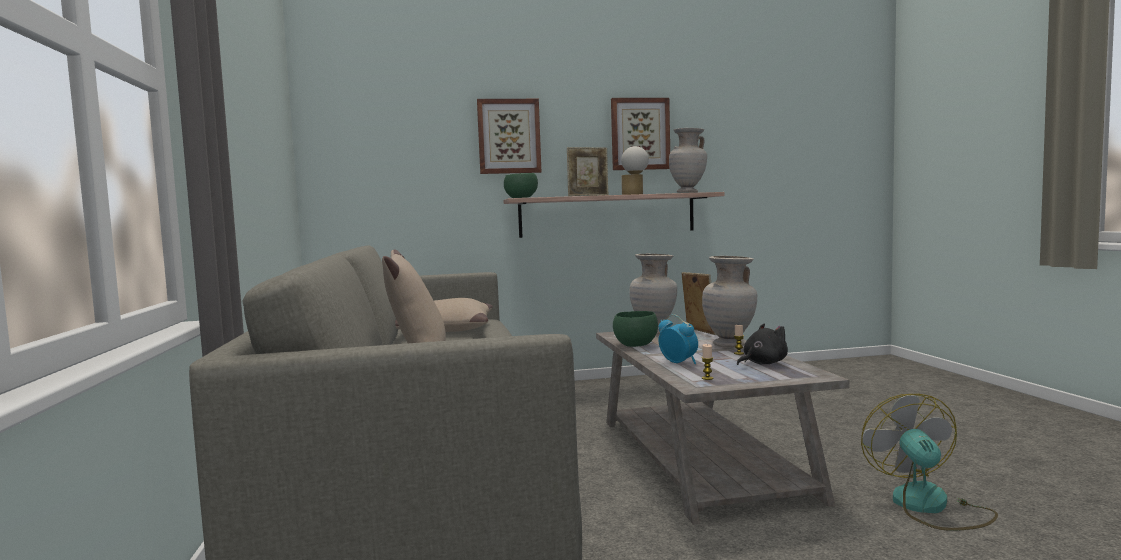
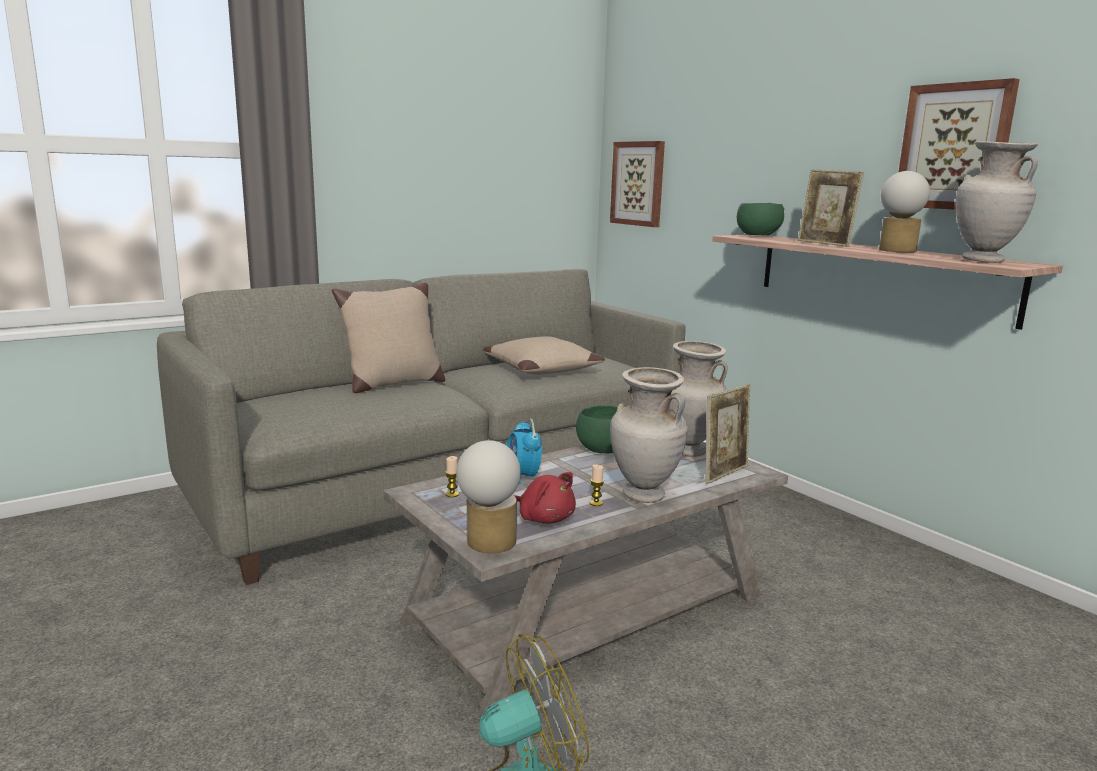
camera: 65 degrees right, 10 degrees up
picture [477,99,541,174] -> picture moved to [610,141,665,227]
alarm clock [658,314,698,364] -> alarm clock turned 135 degrees clockwise [506,419,542,484]
black plush toy [737,324,788,365] -> red plush toy [514,472,576,524]
none -> table lamp [456,440,521,553]

